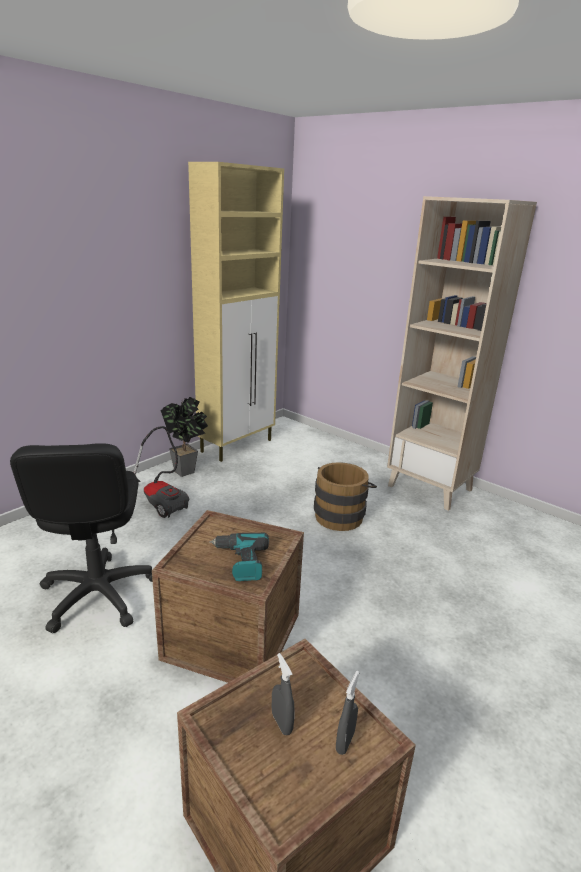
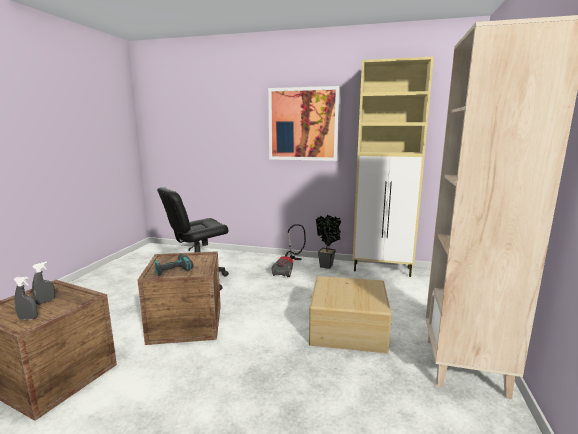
camera: 65 degrees right, 10 degrees down
brown bucket [314,462,377,531] -> beige storage box [309,276,391,353]
none -> picture [268,86,340,161]

